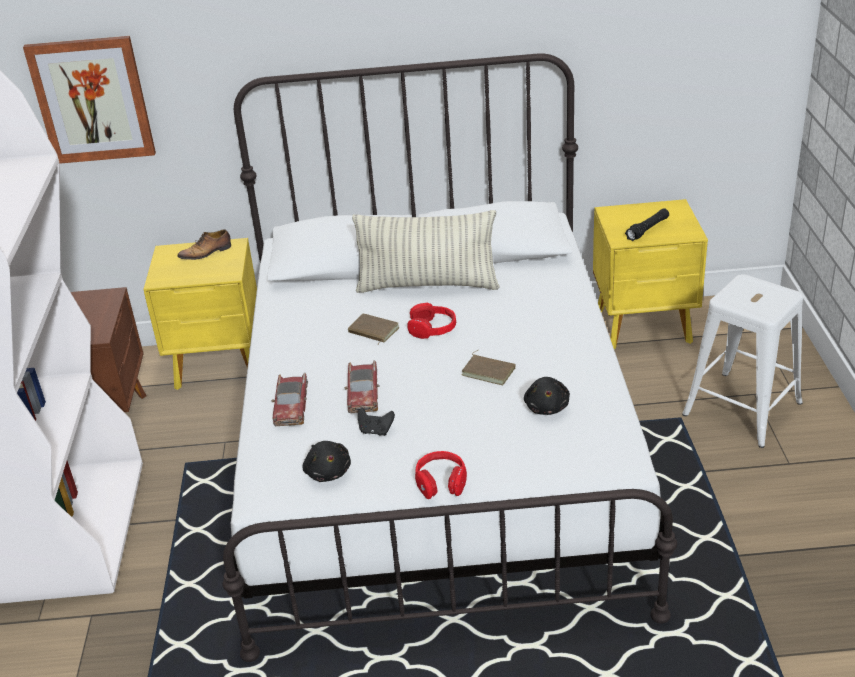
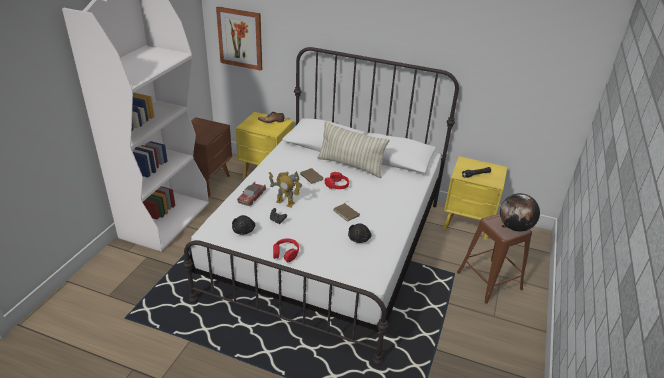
camera: 20 degrees right, 0 degrees up
toy car [344,360,379,413] -> toy robot [269,171,302,208]
white stool [682,274,803,448] -> brown stool [457,213,532,304]
none -> globe [500,193,540,231]

